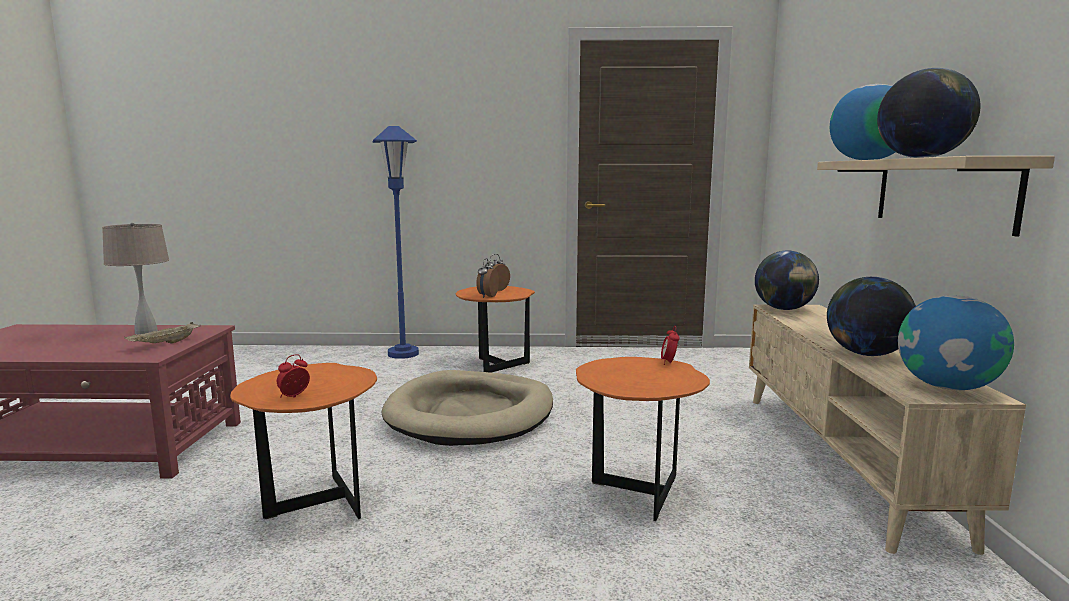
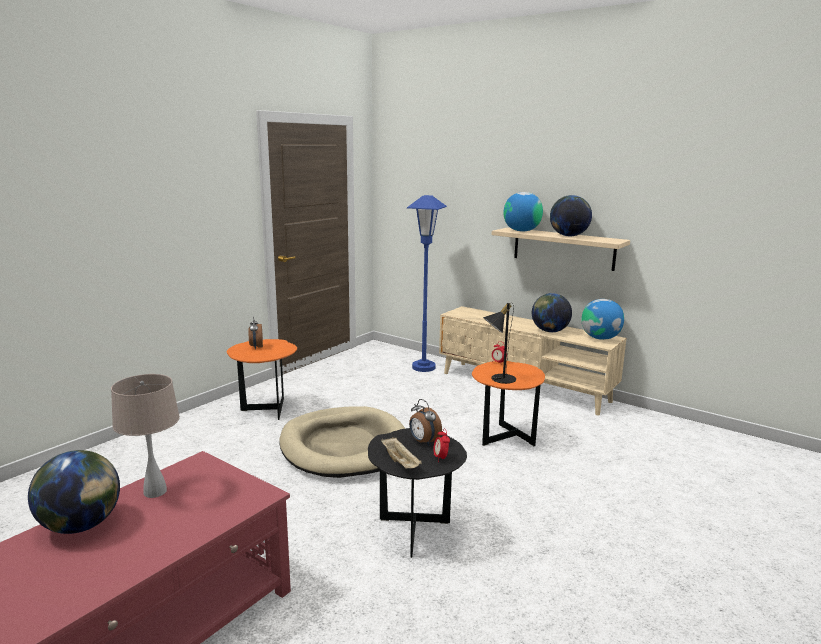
camera: 55 degrees left, 5 degrees up
beige tray [124,322,200,344] -> beige tray moved to [381,437,422,469]
orange side table [230,363,377,519] -> black side table [368,428,467,558]
blue floor lamp [373,126,419,359] -> blue floor lamp moved to [407,195,447,372]
alarm clock [476,259,499,298] -> alarm clock moved to [409,399,442,446]
globe [755,250,819,310] -> globe moved to [28,450,120,534]
none -> black table lamp [483,303,516,384]

